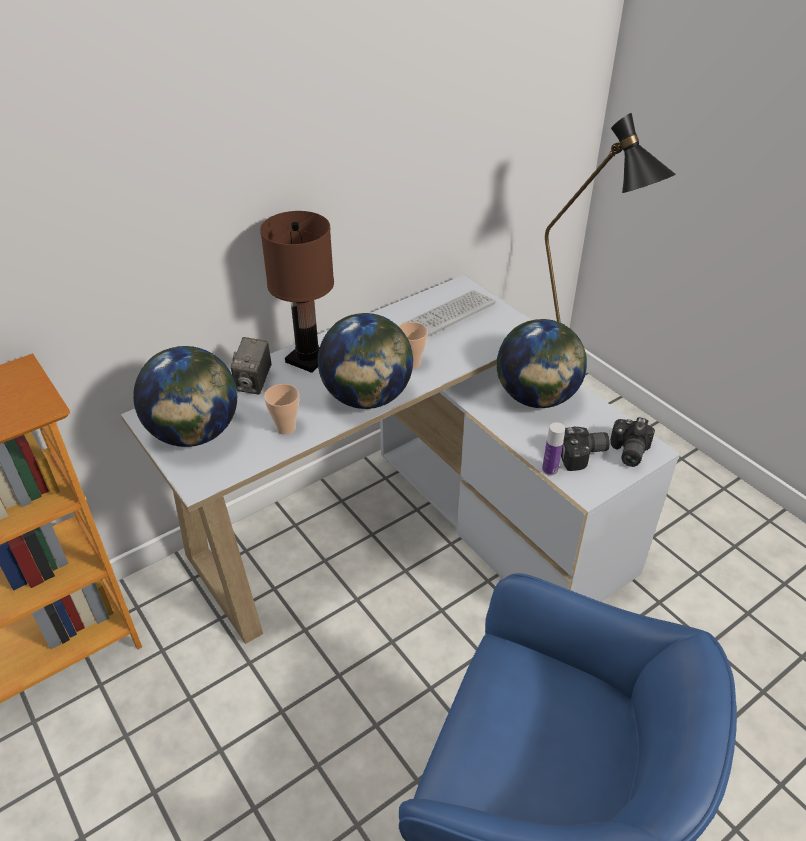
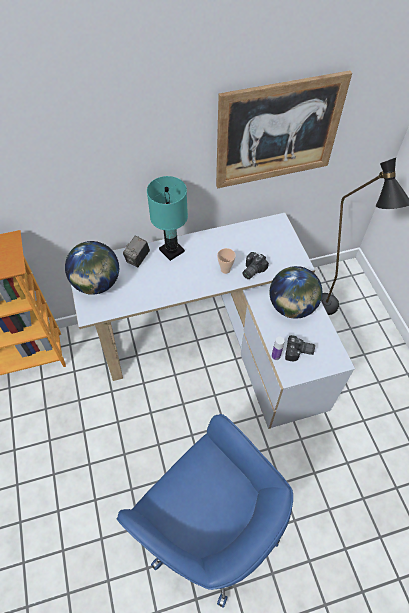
camera: 20 degrees right, 15 degrees up
brown table lamp [260,211,334,373] -> turquoise table lamp [147,176,188,261]
cup [264,384,299,435] -> none
globe [318,313,413,409] -> none
keyboard [402,290,495,338] -> none
camera [610,417,655,467] -> camera moved to [243,252,269,279]
none -> picture [216,70,352,189]

